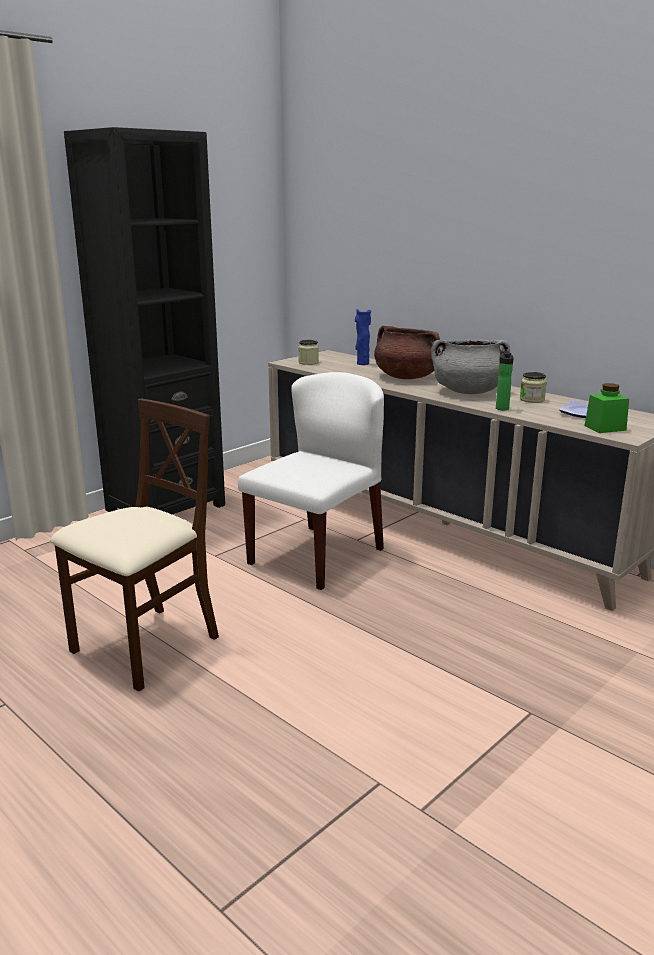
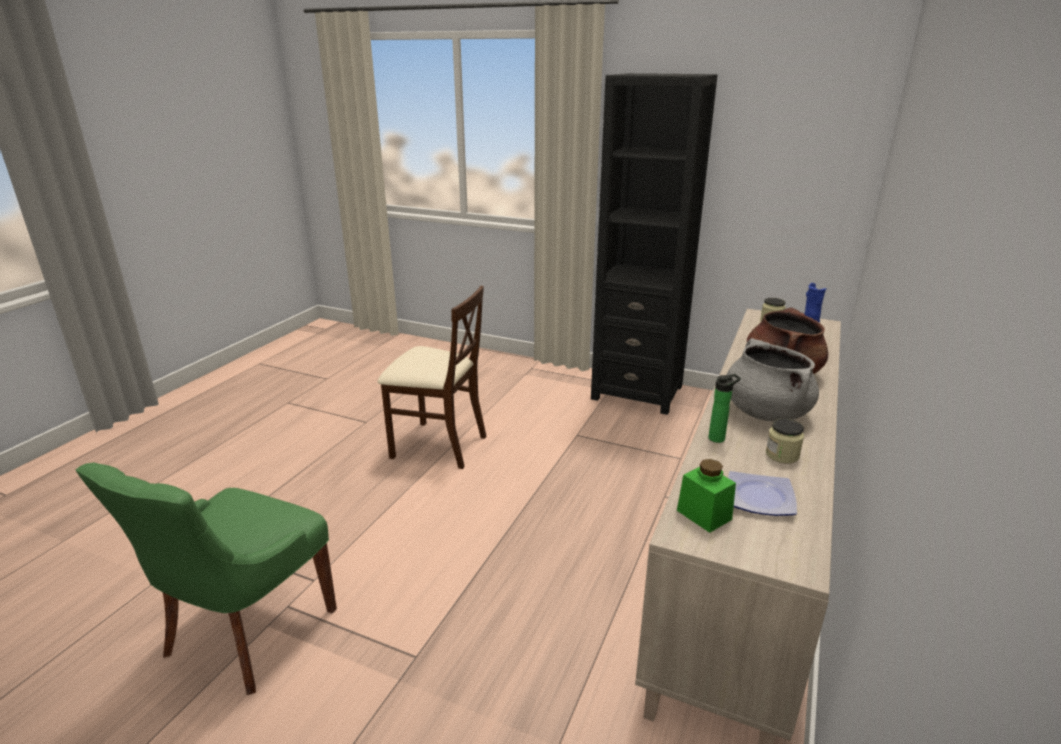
camera: 70 degrees right, 5 degrees up
white chair [238,372,384,590] -> none
none -> green chair [75,462,337,695]

